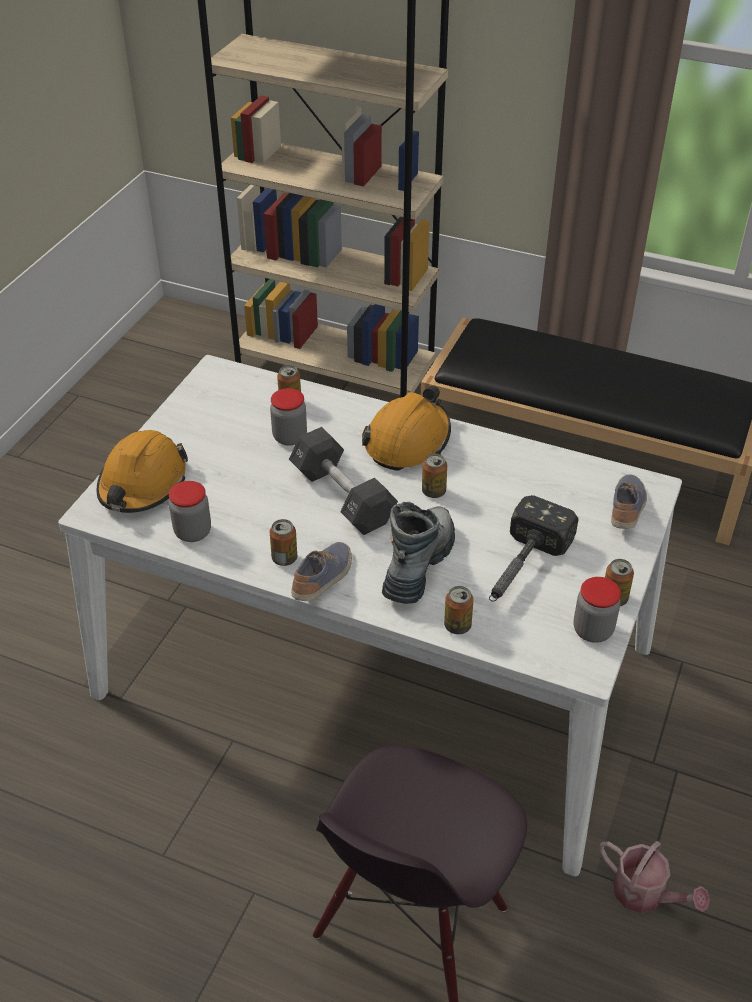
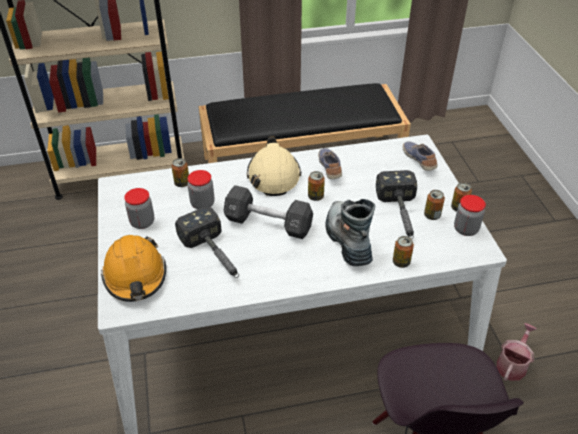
camera: 35 degrees left, 0 degrees up
jar [169,481,211,542] -> jar moved to [124,188,154,229]
can [270,519,297,566] -> can moved to [424,190,445,220]
shoe [291,542,352,601] -> shoe moved to [318,148,342,179]
orange hard hat [362,386,451,471] -> beige hard hat [247,136,302,196]
watering can [599,841,710,913] -> watering can turned 60 degrees counterclockwise [497,323,537,381]
none -> hammer [175,207,239,278]

